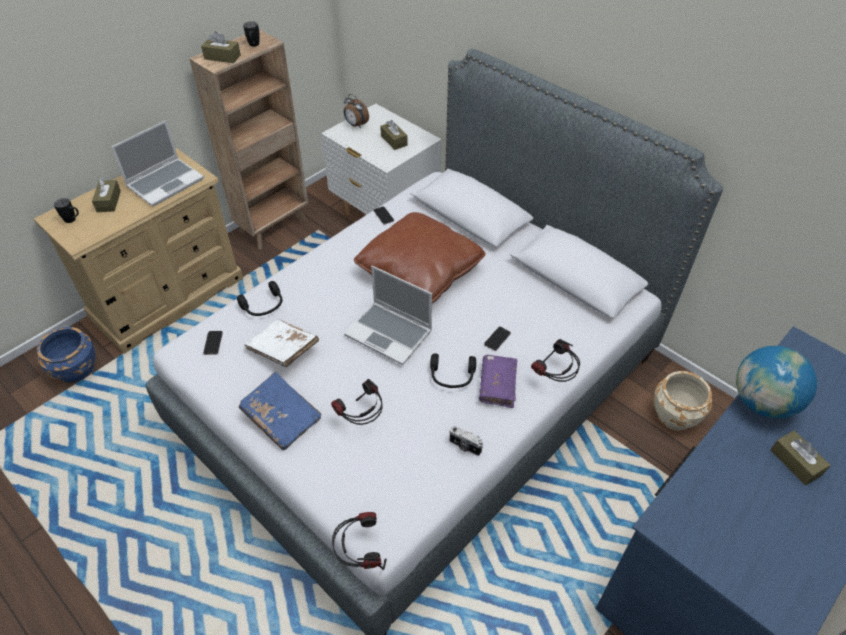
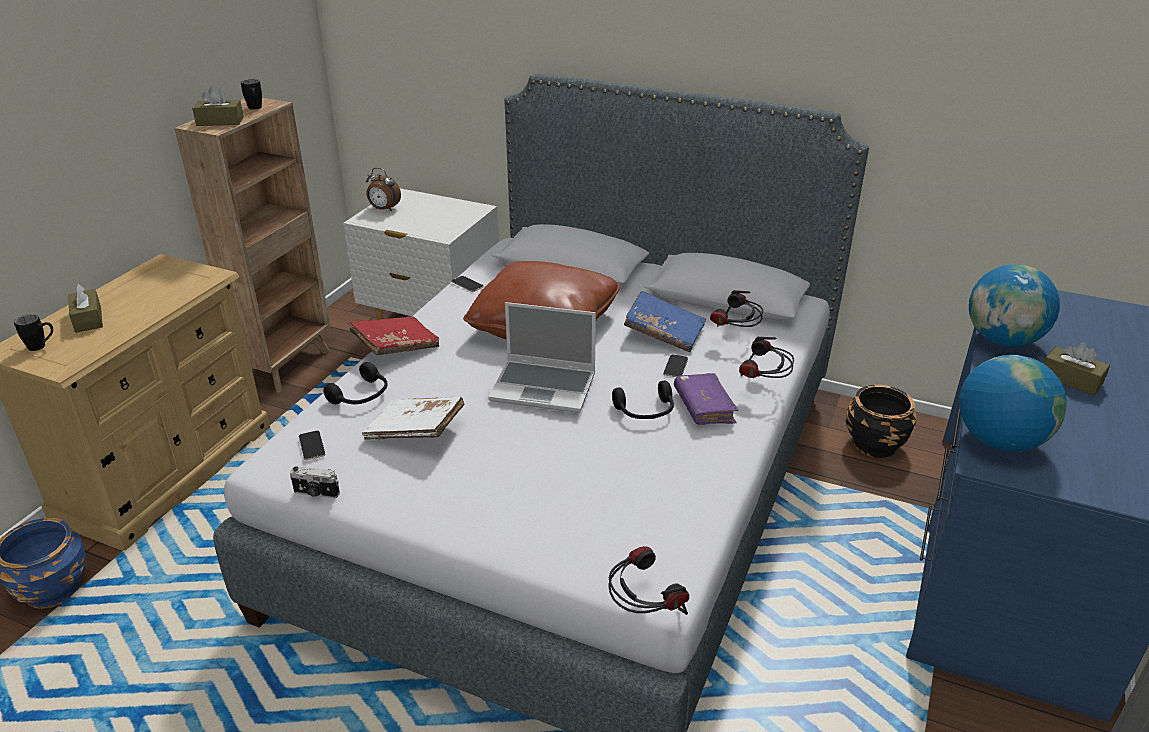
camera: 20 degrees left, 15 degrees down
laptop [111,120,204,207] -> none
blue book [239,372,322,450] -> blue book moved to [624,291,706,352]
headphones [331,379,383,425] -> headphones moved to [710,290,763,327]
brown tissue box [380,120,408,150] -> none
camera [449,426,483,456] -> camera moved to [290,466,340,499]
beige planter [653,371,712,430] -> black planter [846,385,916,458]
none -> red book [349,316,439,355]
none -> globe [959,355,1067,452]

